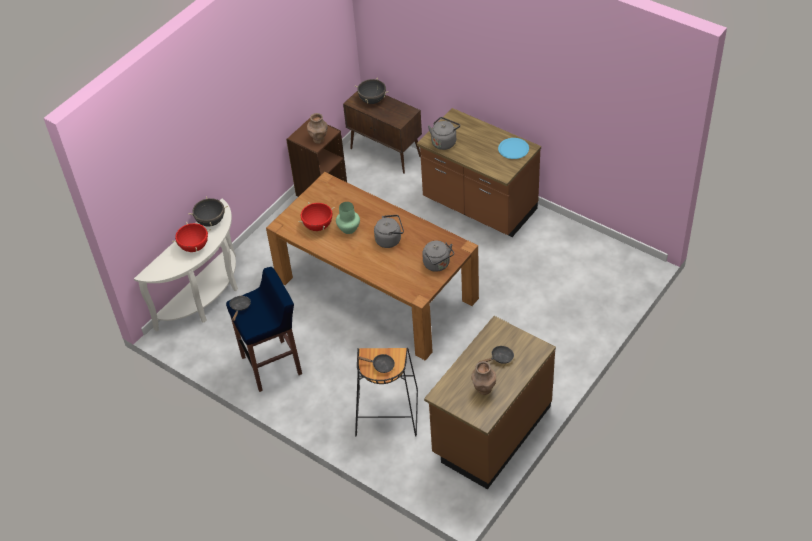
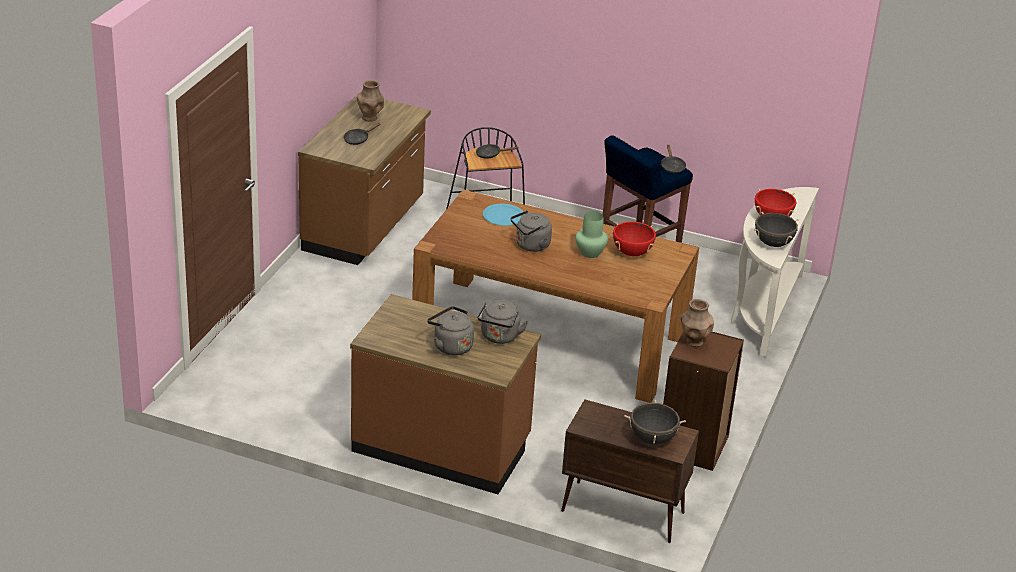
camera: 160 degrees right, 15 degrees down
grey kettle [422,241,454,272] -> grey kettle moved to [427,306,474,356]
blue plate [498,138,529,159] -> blue plate moved to [483,204,523,226]

